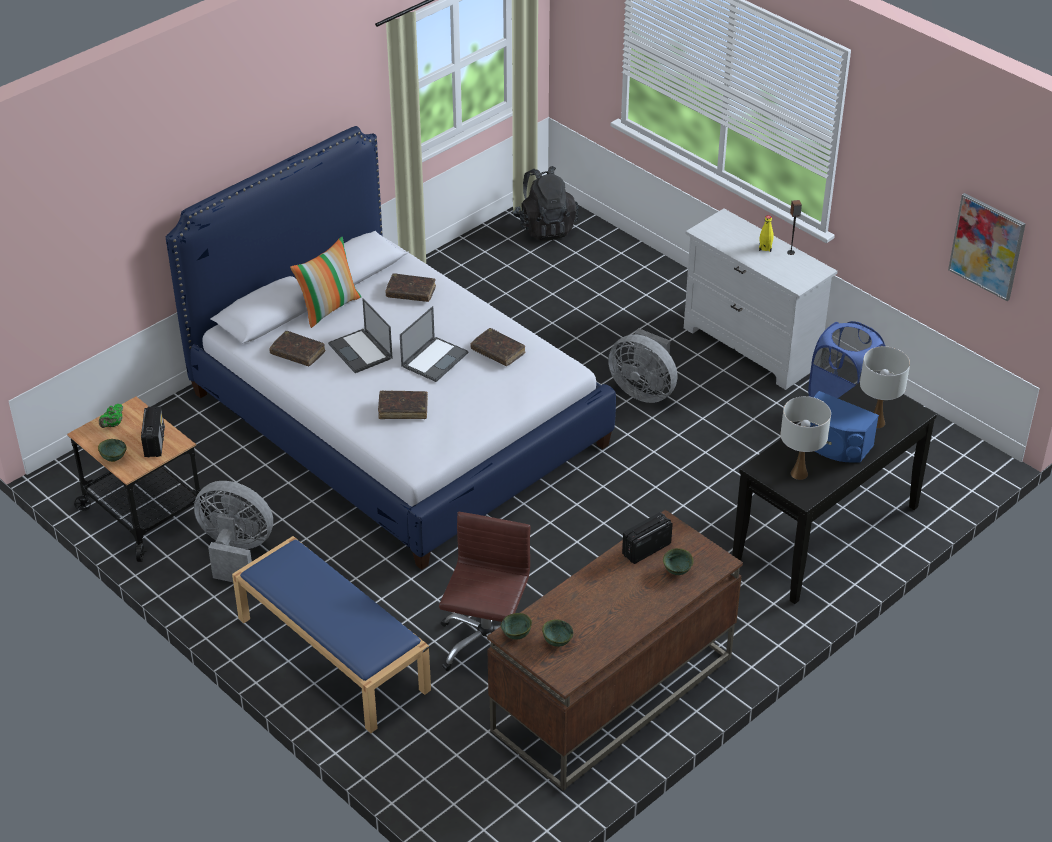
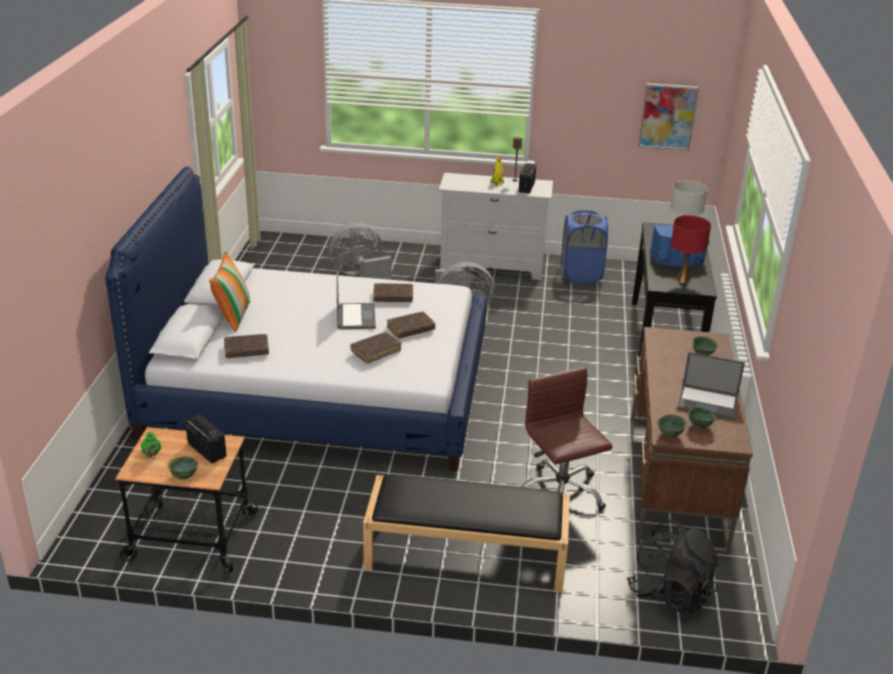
camera: 40 degrees left, 10 degrees down
grey fan [194,481,273,582] -> grey fan moved to [328,223,391,280]
blue bench [232,536,431,733] -> black bench [363,474,570,592]
laptop [328,298,392,373] -> laptop moved to [677,352,745,420]
brown book [385,273,436,302] -> brown book moved to [387,312,436,338]
black backpack [513,166,578,241] -> black backpack moved to [627,519,721,614]
radio [622,512,673,564] -> radio moved to [518,163,536,194]
white table lamp [781,396,831,480] -> red table lamp [671,215,711,283]

